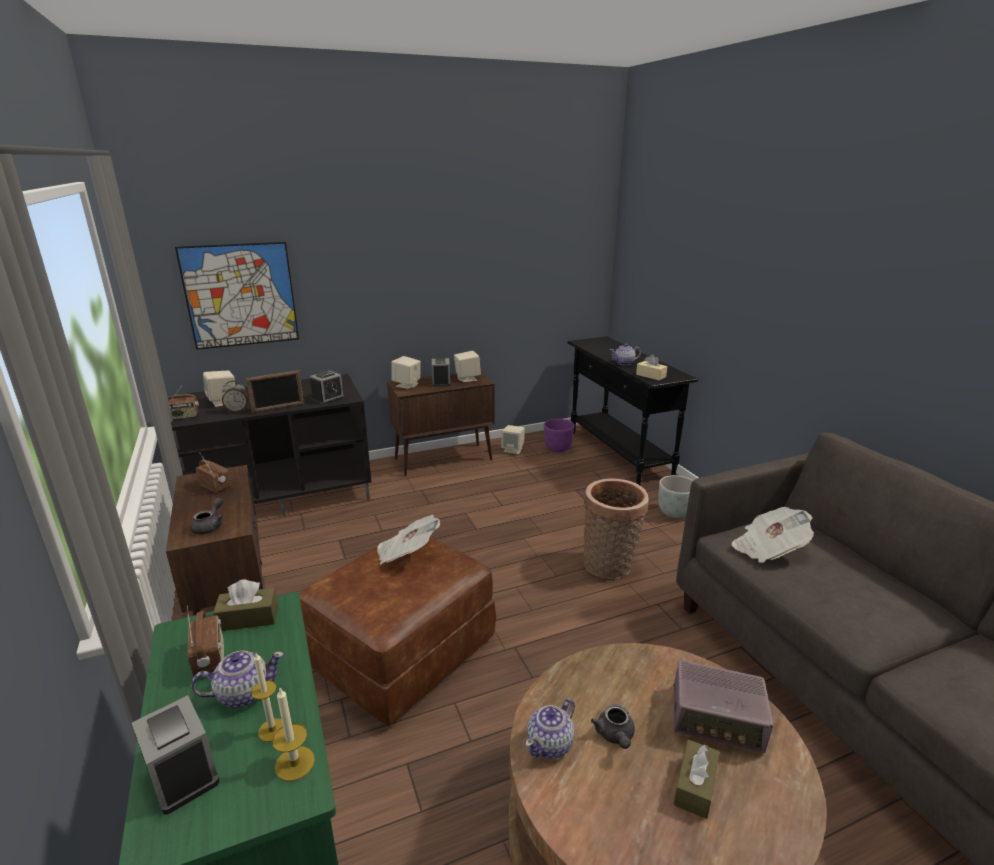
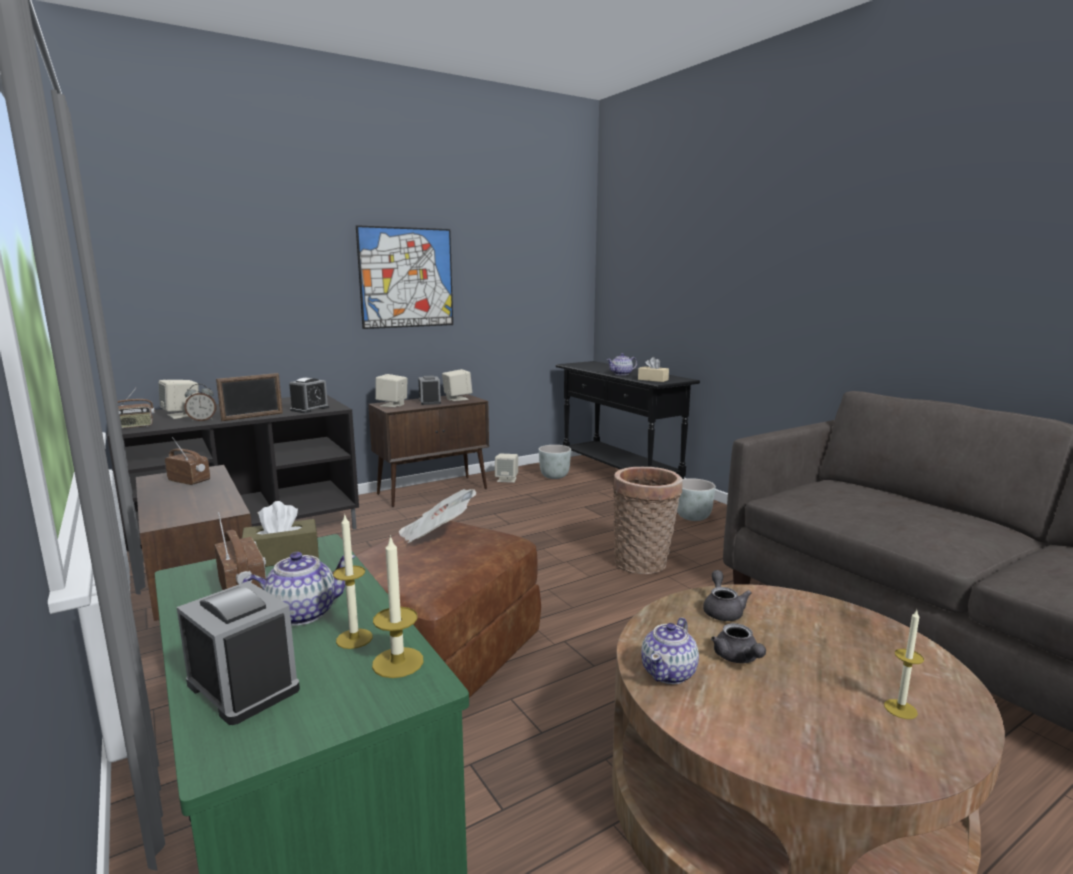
camera: 10 degrees left, 10 degrees down
picture [175,242,299,350] -> picture moved to [356,225,453,329]
grey teapot [190,498,224,534] -> grey teapot moved to [703,570,752,621]
purple planter [544,419,574,453] -> grey planter [539,445,571,479]
radio [673,660,774,753] -> none
brown tissue box [673,739,720,819] -> none
newspaper [732,507,814,563] -> none
none -> candle [884,610,924,719]

